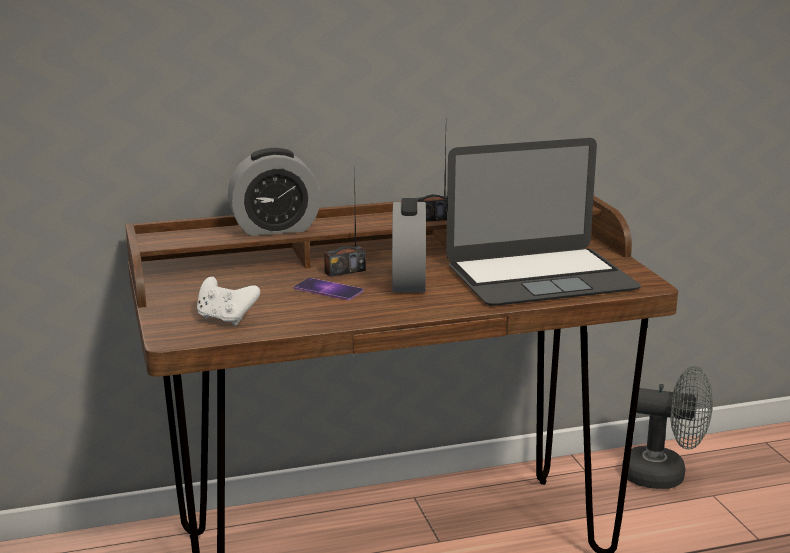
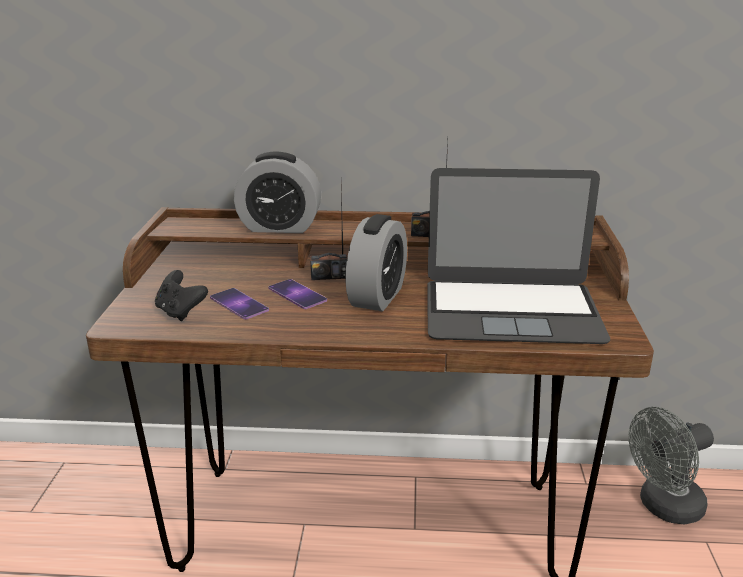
camera: 20 degrees right, 5 degrees up
white game controller [197,277,260,326] -> black game controller [155,270,208,321]
grey fan [622,366,713,489] -> grey fan turned 120 degrees clockwise [629,407,714,524]
none -> phone [210,288,269,320]

